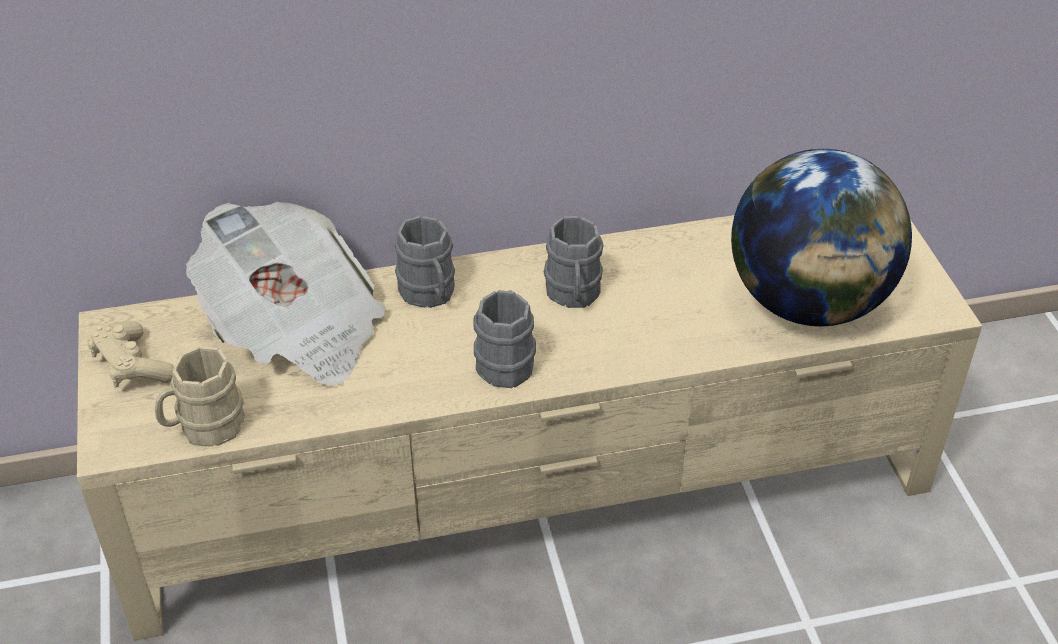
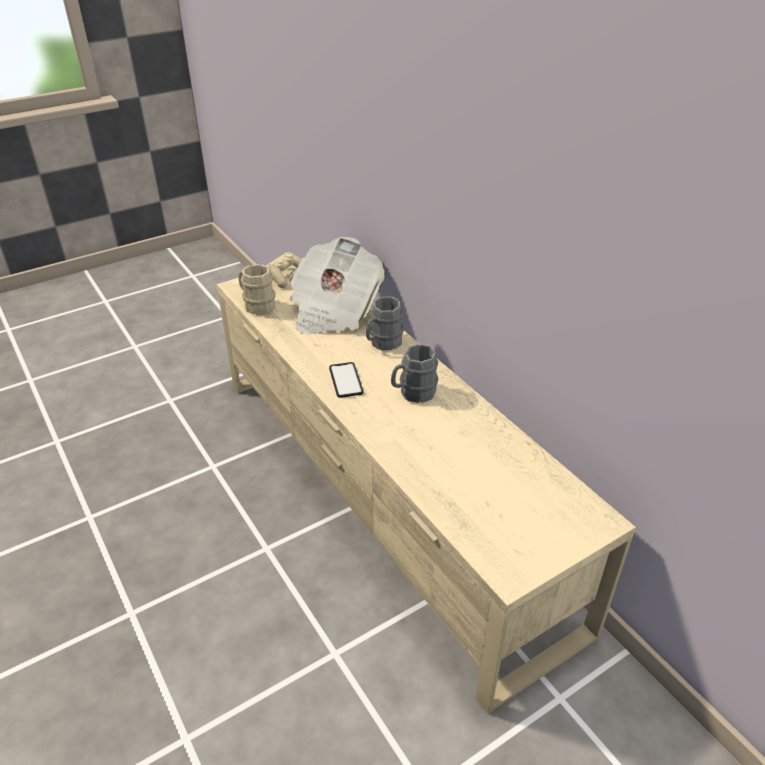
camera: 70 degrees right, 5 degrees down
grey mug [474,290,536,388] -> phone [329,362,364,398]
globe [731,149,912,326] -> none

